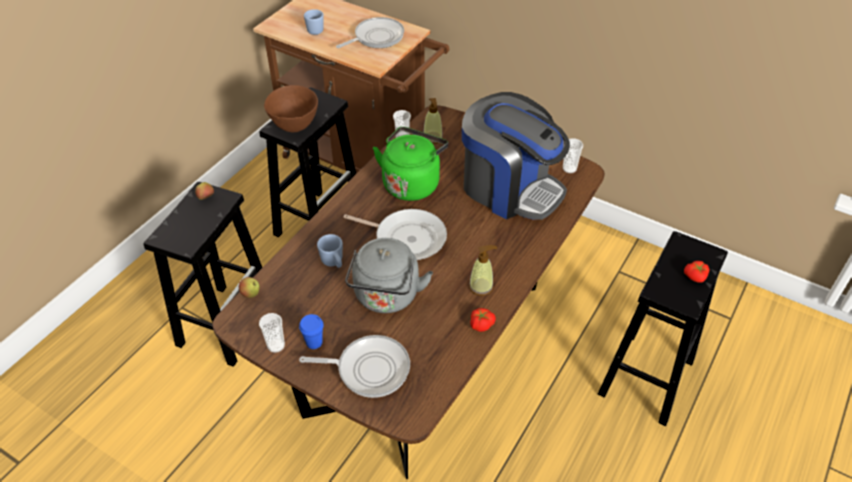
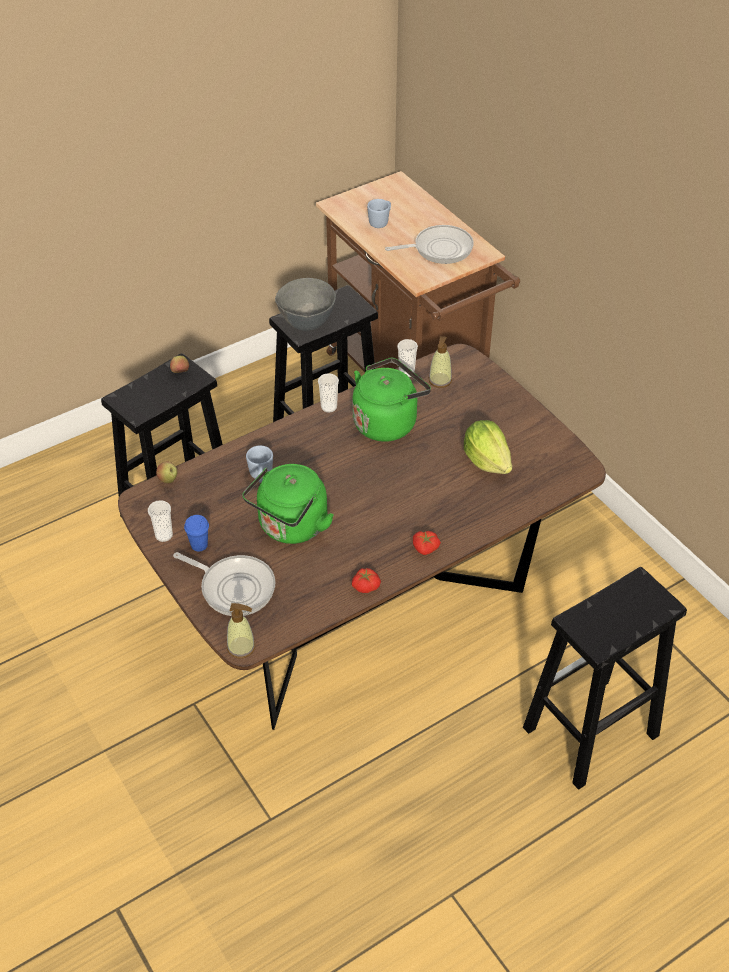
camera: 25 degrees right, 0 degrees up
brown bowl [264,85,318,132] -> grey bowl [275,278,336,331]
frying pan [343,209,447,260] -> none
grey kettle [345,238,433,313] -> green kettle [242,464,334,544]
coffee machine [462,92,570,220] -> lettuce [464,420,512,474]
soap dispenser [469,245,497,296] -> soap dispenser moved to [227,603,255,658]
cup [563,138,583,173] -> cup moved to [318,373,339,413]
tomato [684,261,709,283] -> tomato moved to [413,531,441,555]

